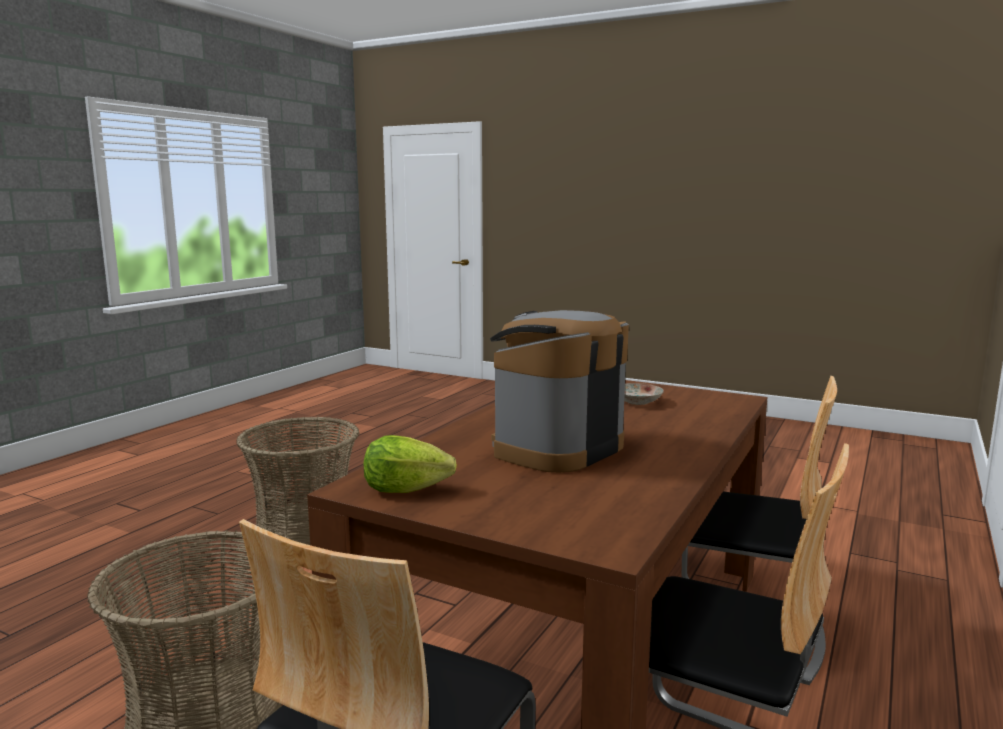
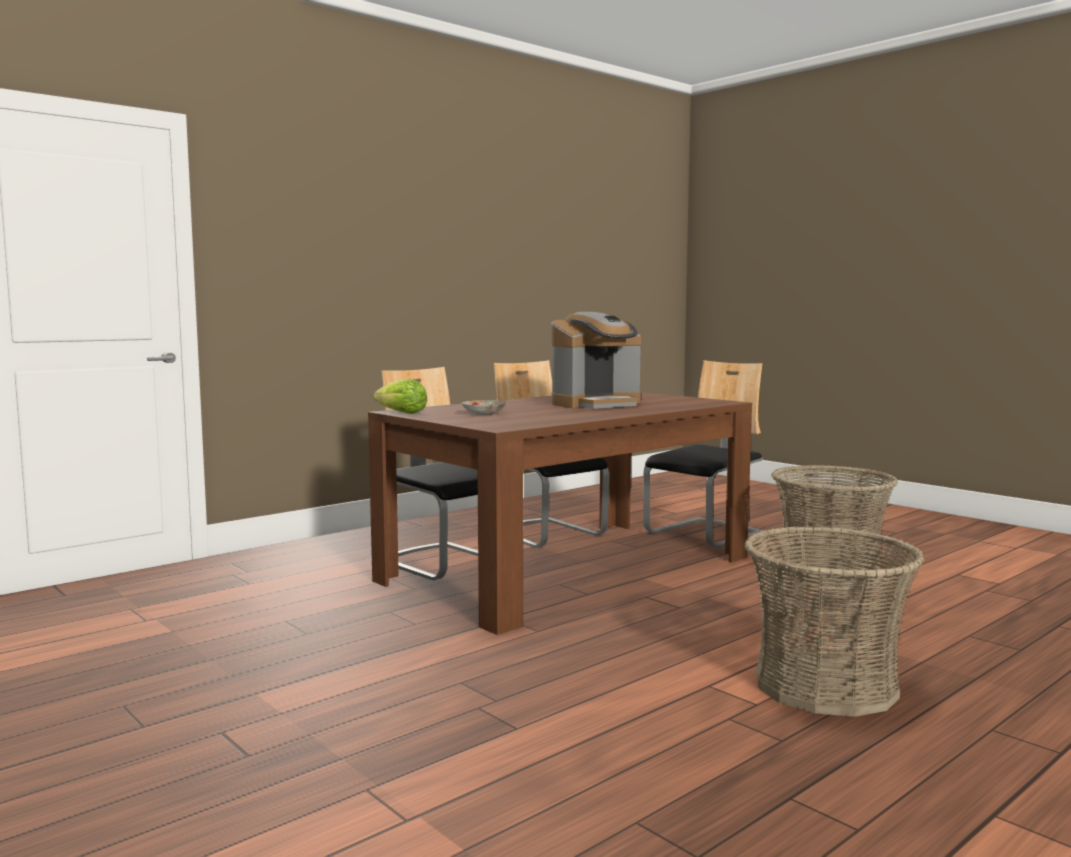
camera: 160 degrees left, 5 degrees down
lettuce [364,435,457,493] -> lettuce moved to [374,379,427,414]

